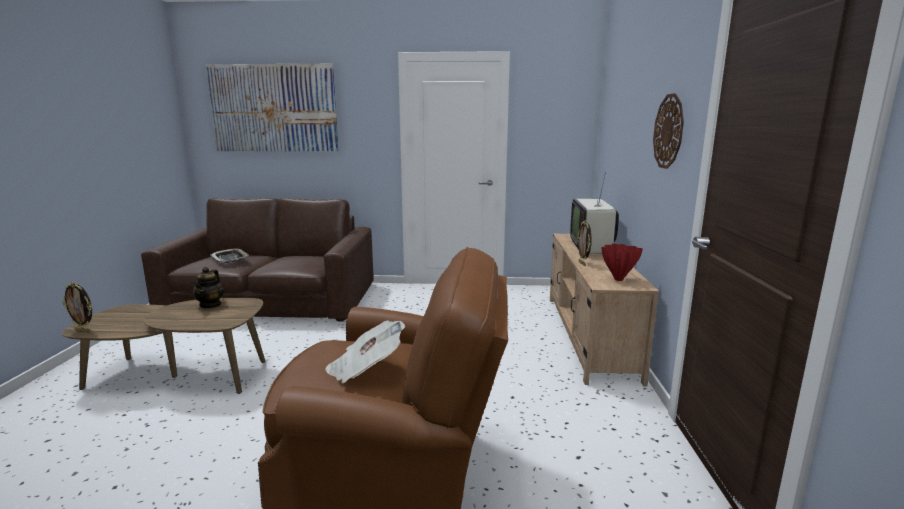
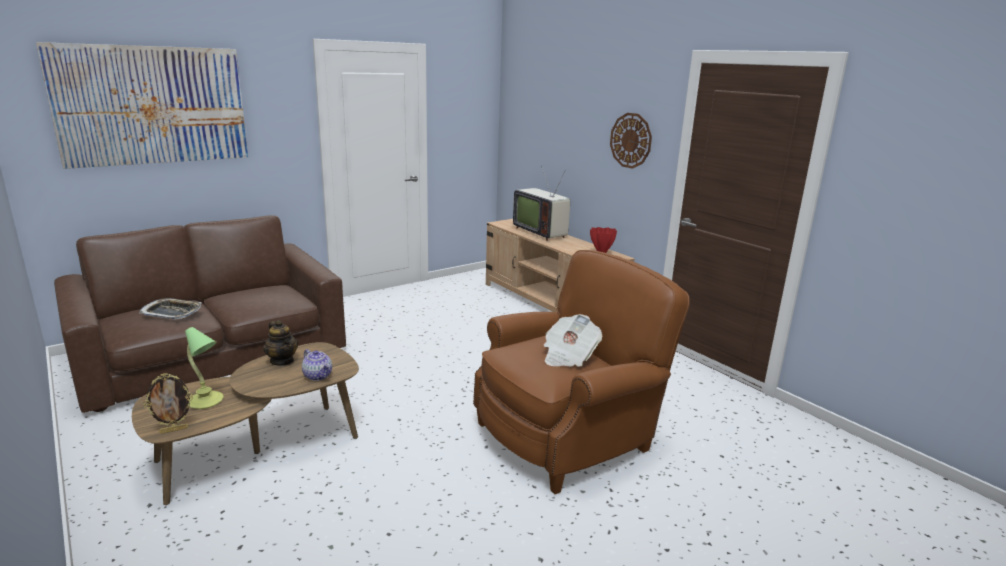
camera: 40 degrees left, 5 degrees up
picture frame [577,220,592,266] -> none
none -> table lamp [185,327,223,409]
none -> teapot [302,349,332,381]

